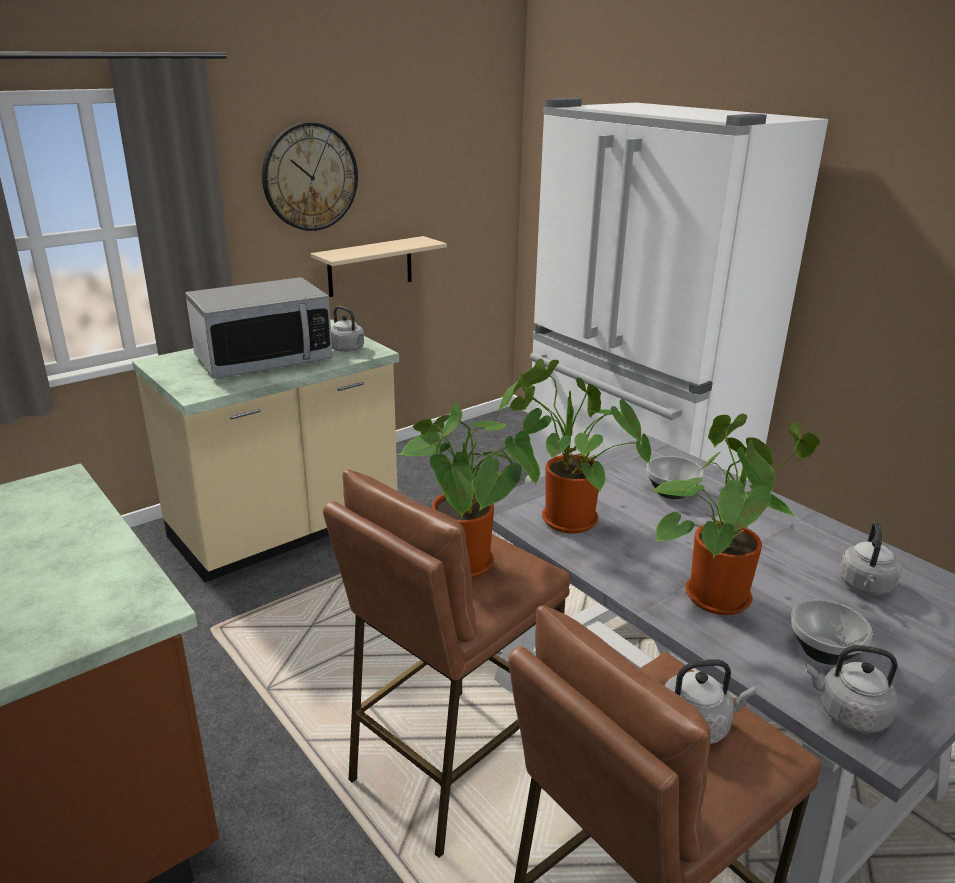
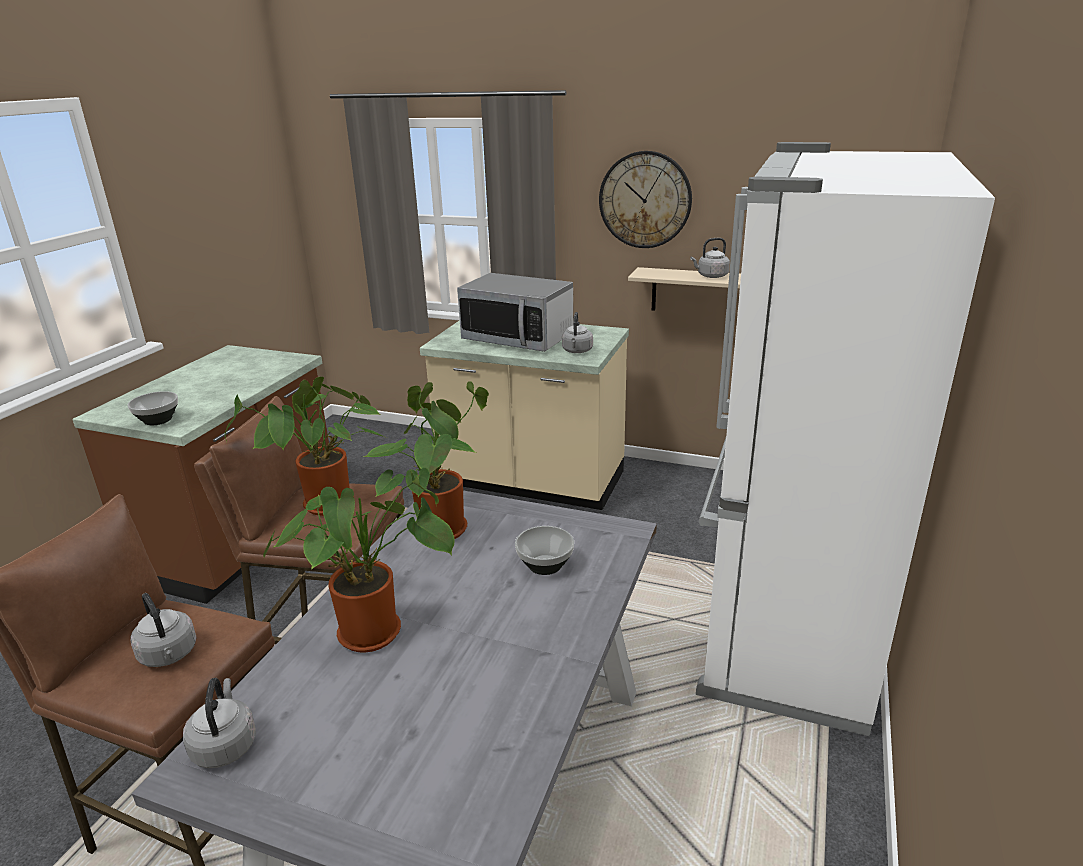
camera: 60 degrees right, 0 degrees up
bowl [791,600,873,665] -> bowl moved to [127,391,178,425]
grey kettle [839,522,902,595] -> grey kettle moved to [690,238,730,278]

